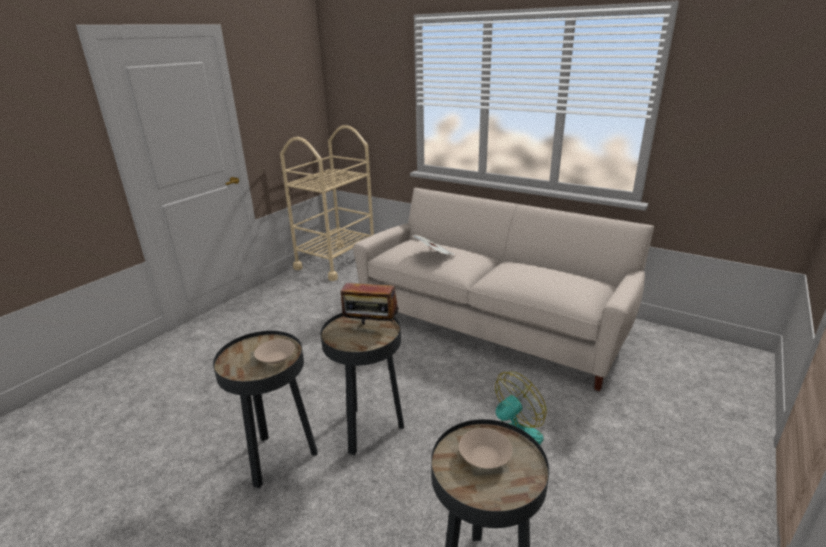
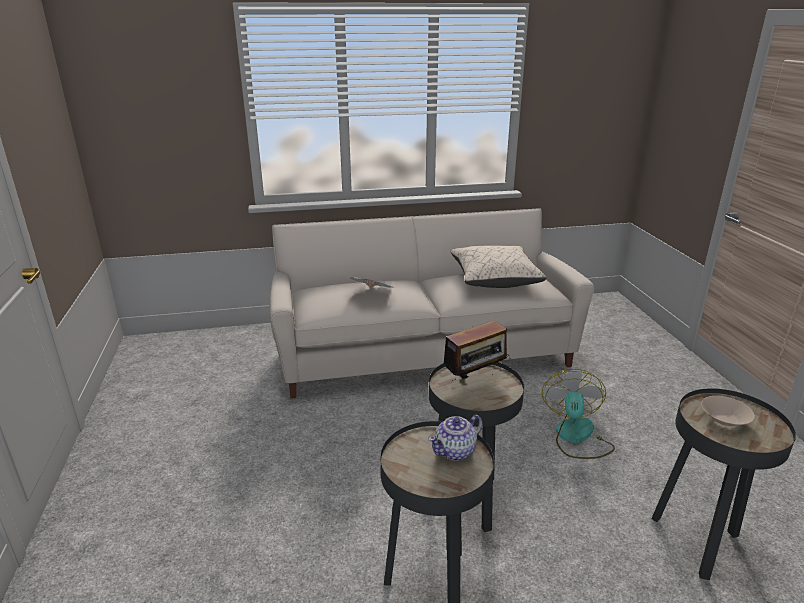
camera: 45 degrees left, 0 degrees up
beige bowl [254,339,295,364] -> teapot [428,415,483,461]
beige cart [280,125,374,281] -> none
none -> beige pillow [450,246,546,288]

